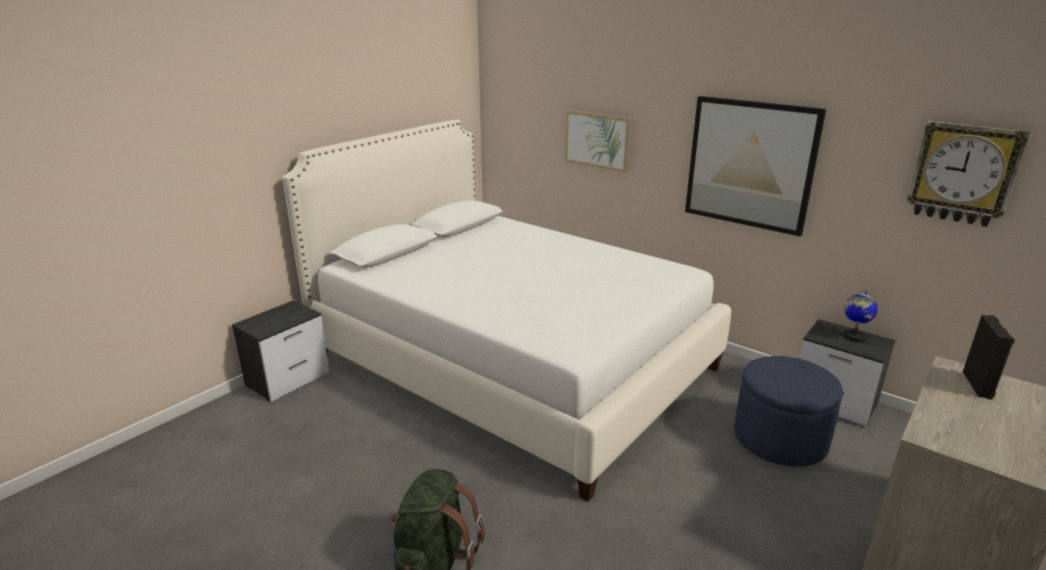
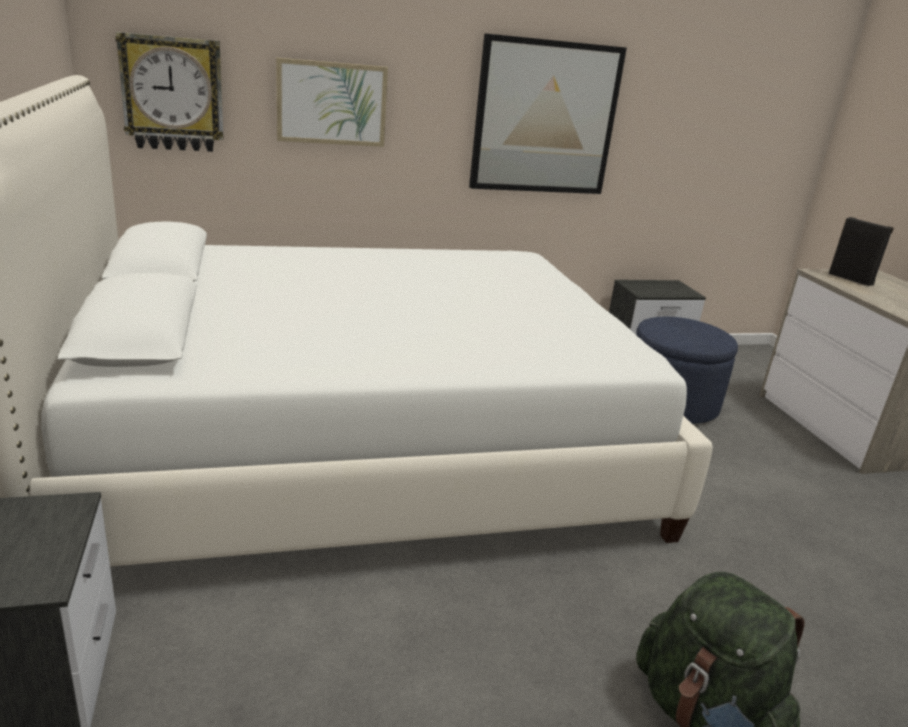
camera: 55 degrees left, 0 degrees up
globe [843,290,878,342] -> none
wall clock [907,121,1030,227] -> wall clock moved to [115,32,223,152]

